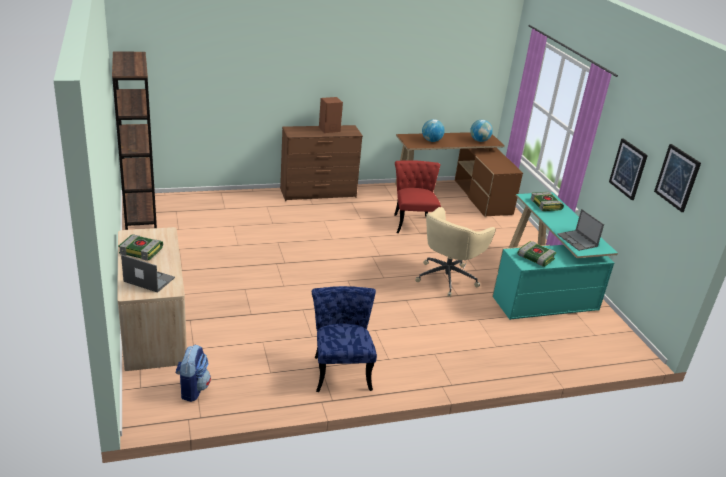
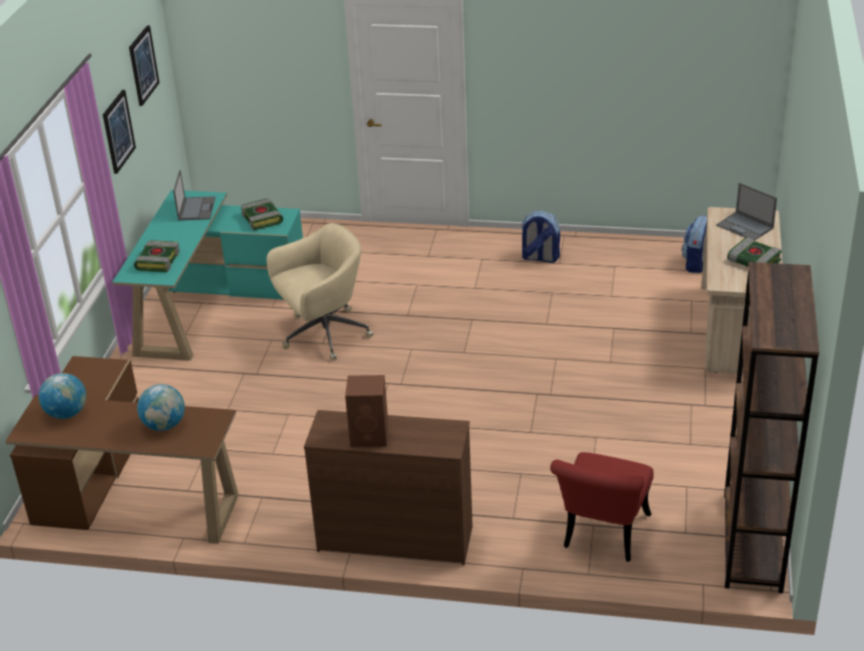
camera: 150 degrees left, 5 degrees up
blue chair [312,286,377,392] -> backpack [521,211,560,263]
red chair [394,160,441,233] -> red chair moved to [550,452,654,562]

